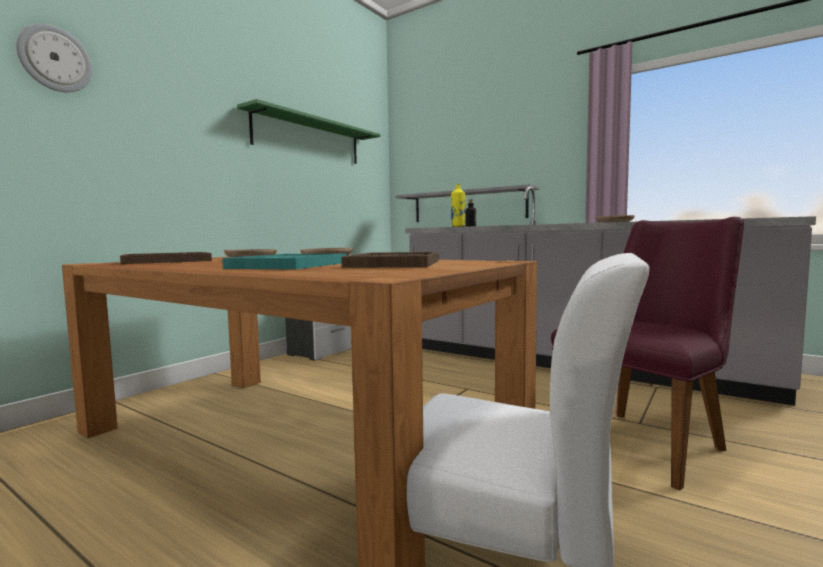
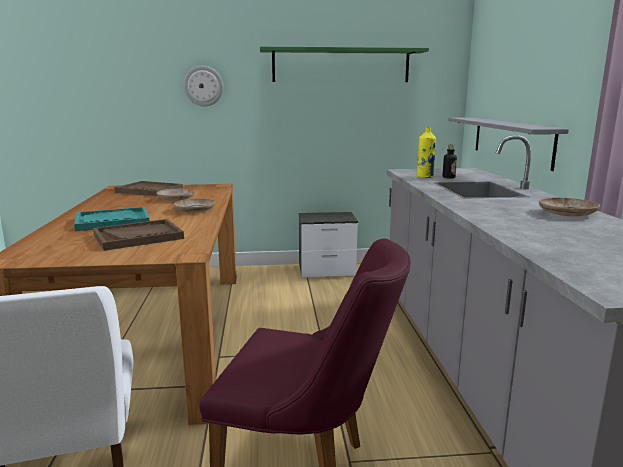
camera: 50 degrees right, 10 degrees up
wall clock [16,23,93,92] -> wall clock moved to [183,66,223,106]

